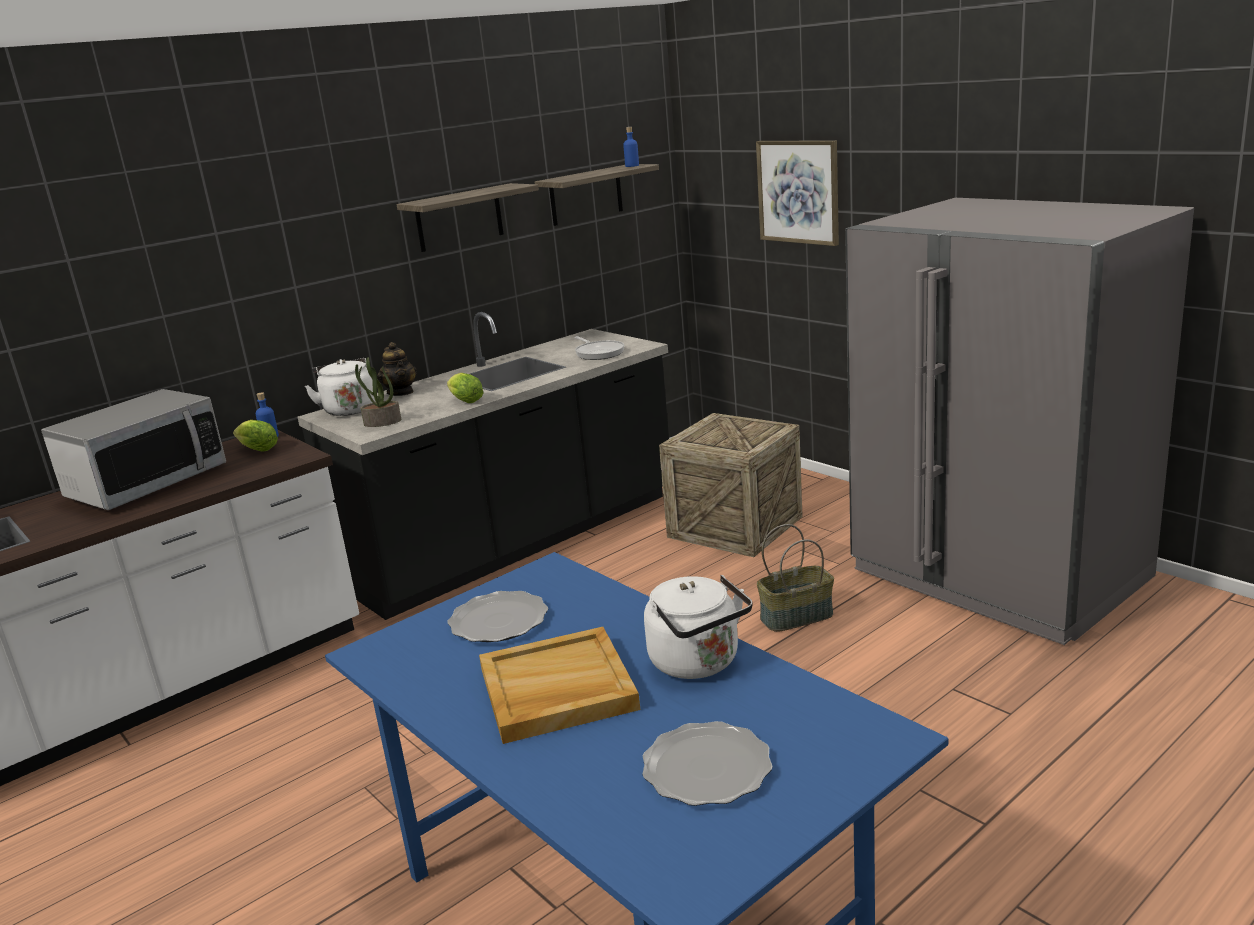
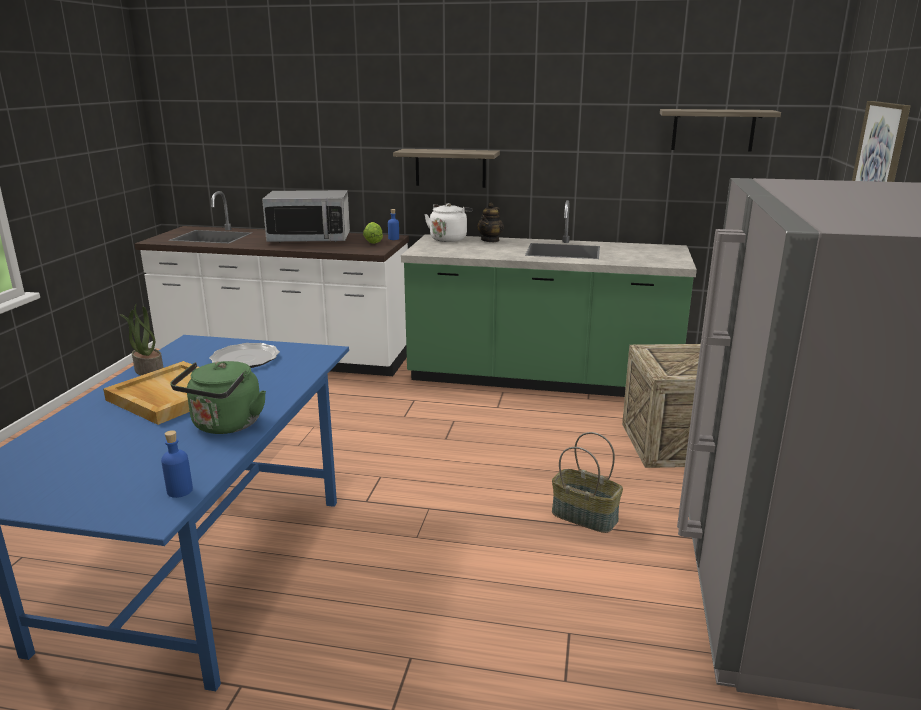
camera: 50 degrees right, 0 degrees up
black counter [298,312,669,620] -> green counter [401,200,697,397]
potted plant [355,357,401,427] -> potted plant moved to [120,304,163,375]
shelf [397,183,539,252] -> shelf moved to [393,149,500,188]
lettuce [447,373,484,403] -> none
frying pan [574,336,624,360] -> none
blue bottle [623,127,639,167] -> blue bottle moved to [161,430,193,498]
plate [642,721,773,806] -> none
white kettle [644,575,753,679] -> green kettle [170,361,266,434]

